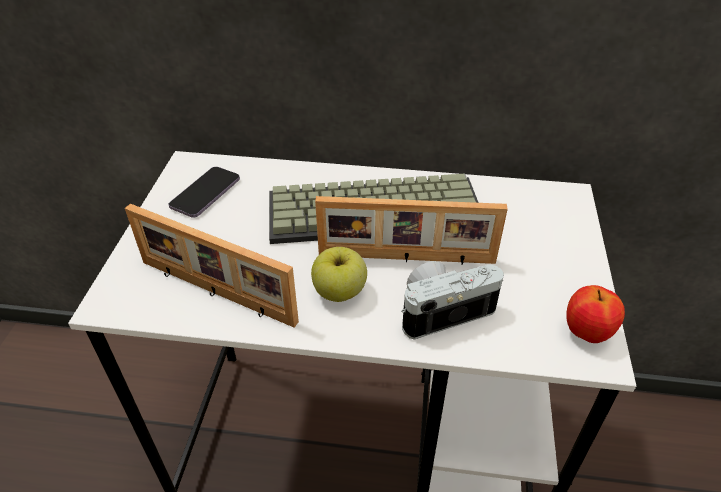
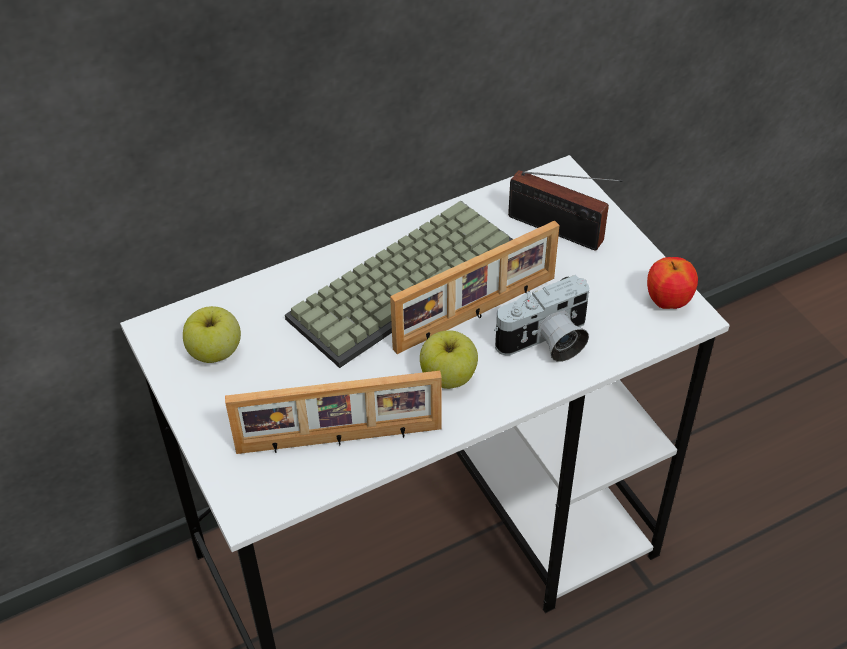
camera: 35 degrees left, 5 degrees up
phone [169,167,240,218] -> apple [183,306,241,363]
camera [401,261,504,340] -> camera turned 150 degrees counterclockwise [494,275,589,362]
none -> radio [508,170,623,251]

